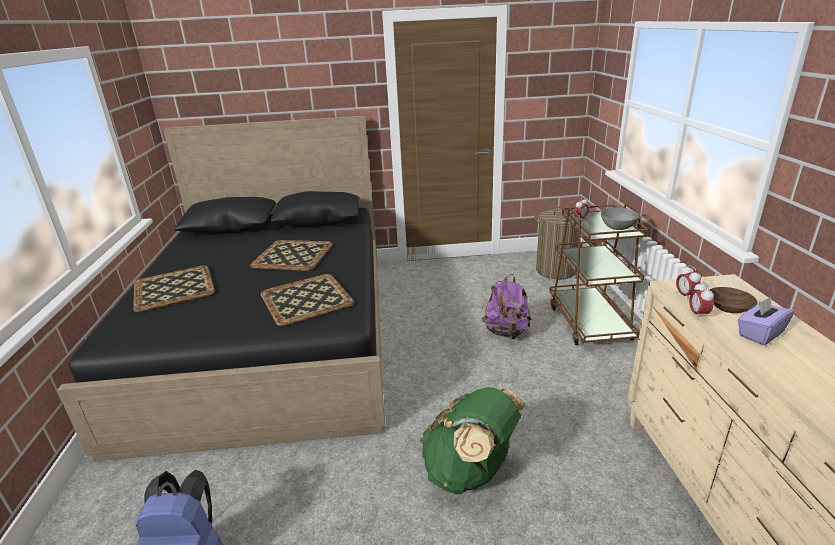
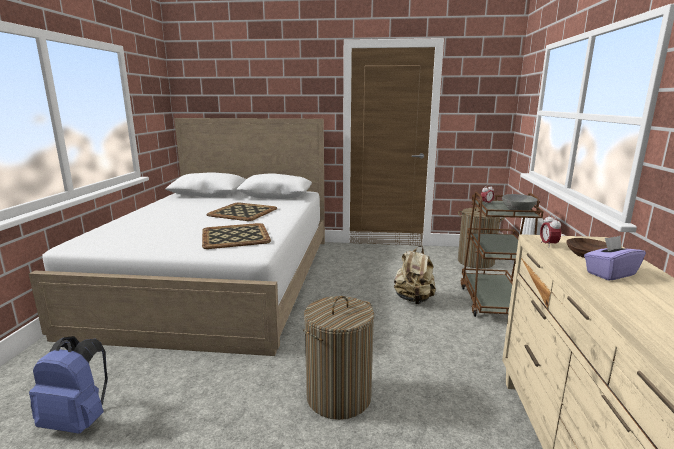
camera: 10 degrees right, 10 degrees down
black bed [57,116,385,462] -> white bed [29,118,325,356]
tray [133,265,215,312] -> none
green backpack [420,387,526,494] -> laundry basket [303,296,374,420]
purple backpack [482,274,532,339] -> beige backpack [394,246,436,304]
alarm clock [689,282,714,320] -> none

